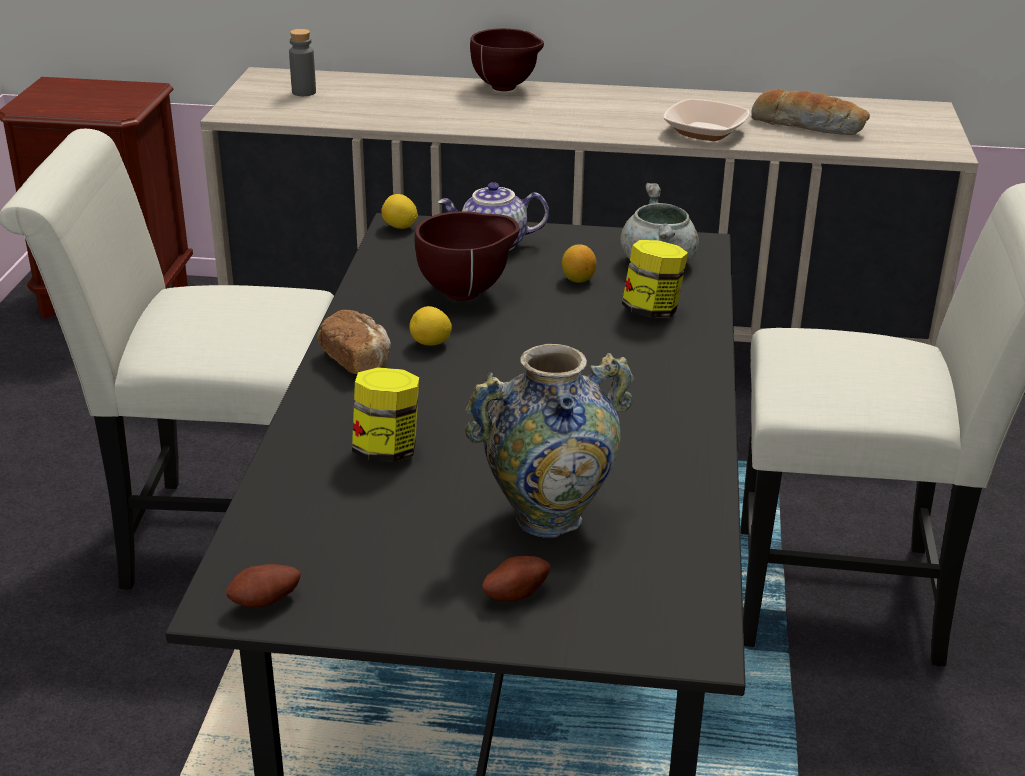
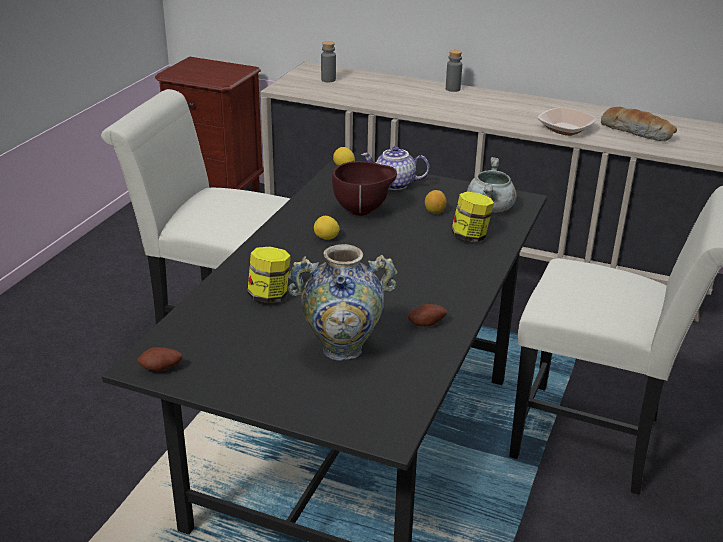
camera: 15 degrees right, 0 degrees up
bread [317,310,391,374] -> none
brown bowl [470,28,544,91] -> grey bottle [446,50,462,92]
potato [482,556,550,602] -> potato moved to [408,304,447,326]

